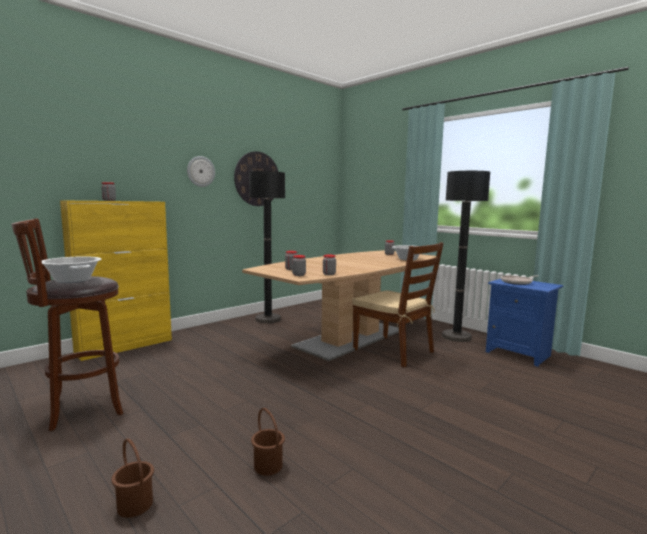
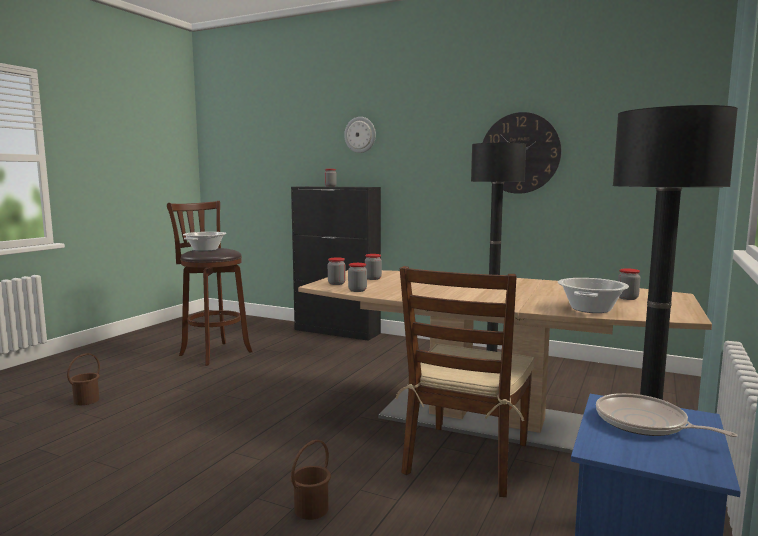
camera: 70 degrees right, 0 degrees up
yellow cabinet [60,200,172,361] -> black cabinet [291,186,381,341]
wall clock [187,156,215,187] -> wall clock moved to [344,117,376,153]
brown bucket [251,408,285,476] -> brown bucket moved to [291,440,331,520]

